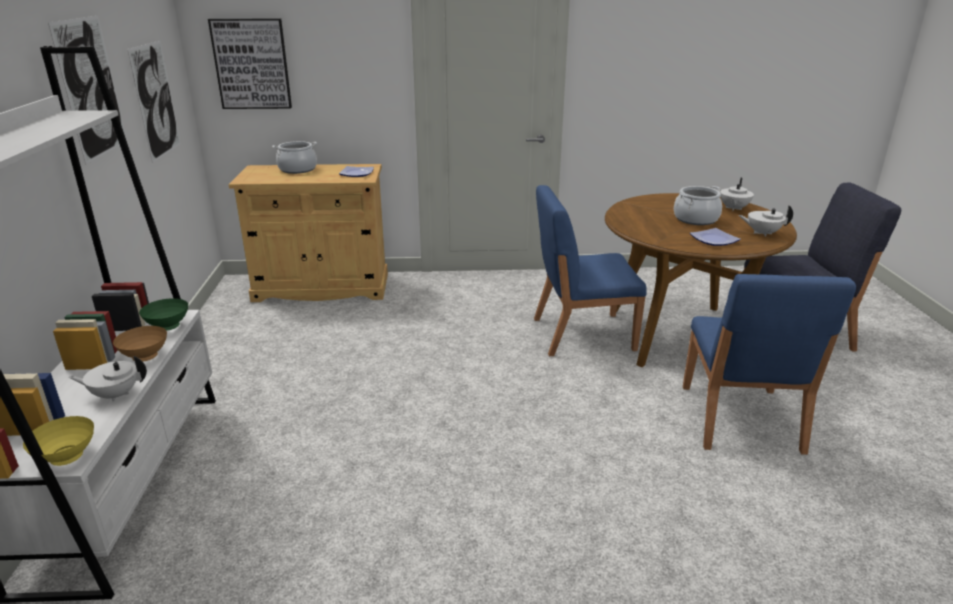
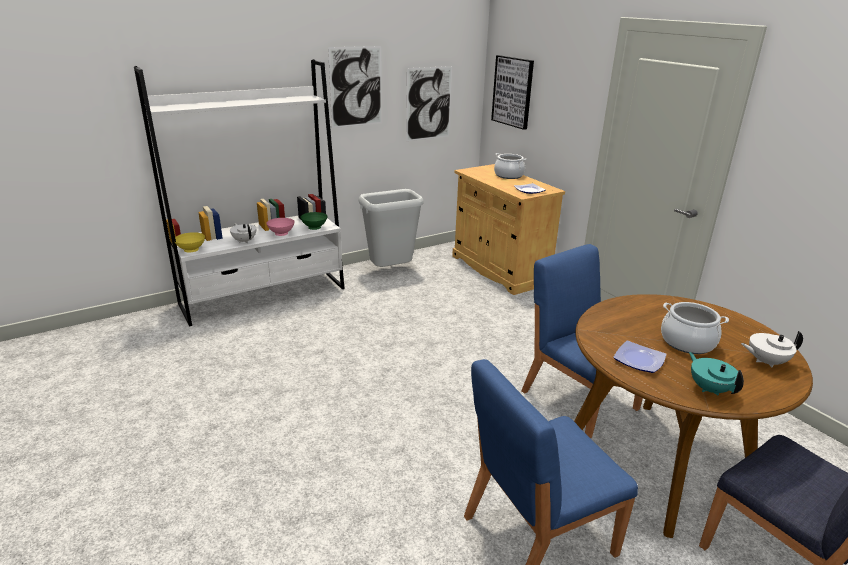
camera: 60 degrees right, 0 degrees up
brown bowl [113,326,167,362] -> pink bowl [266,218,295,236]
white teapot [739,205,793,237] -> turquoise teapot [689,352,744,396]
none -> grey trash can [359,189,424,267]

